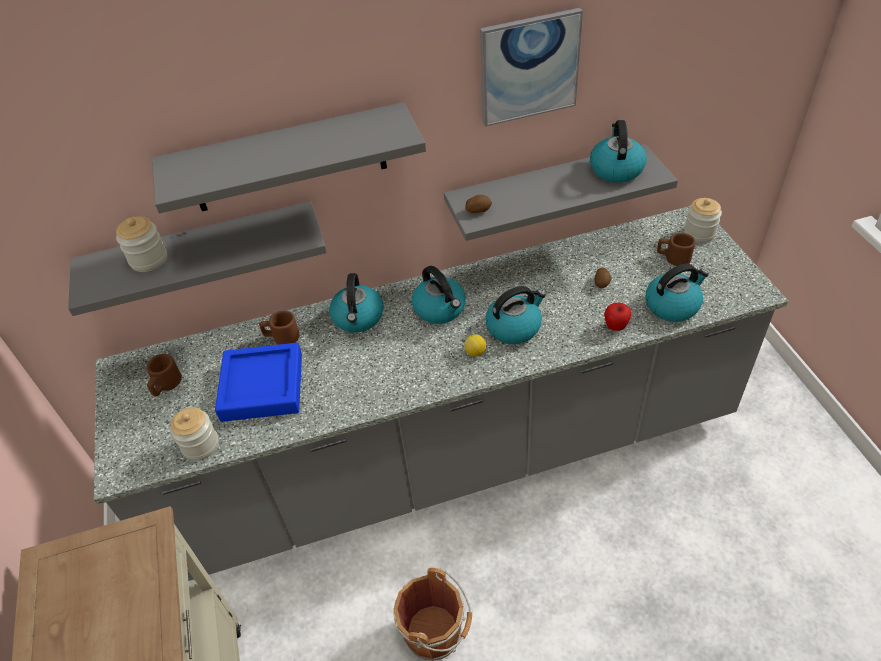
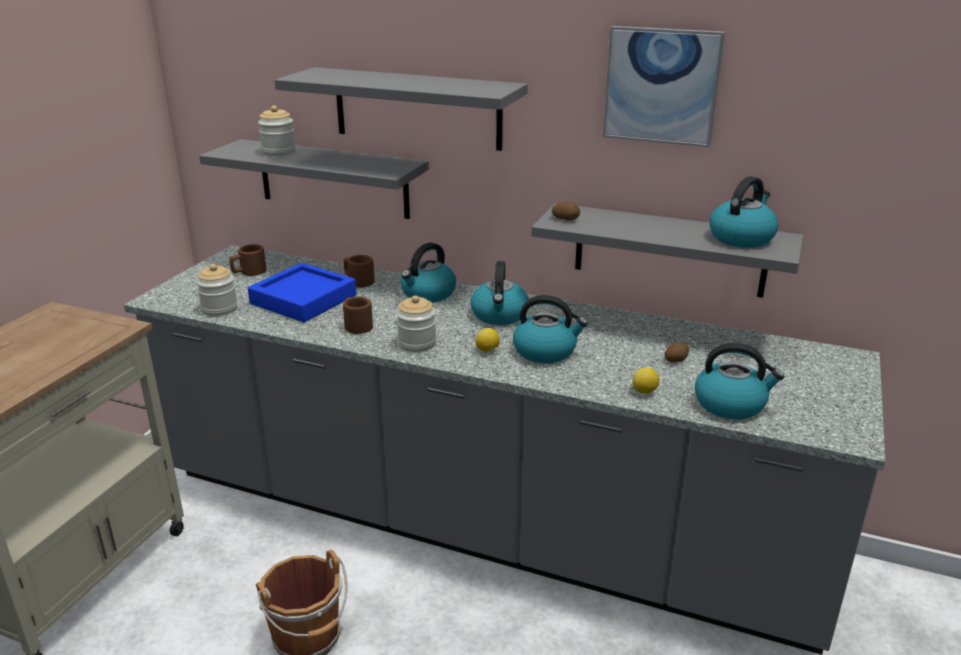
camera: 35 degrees right, 20 degrees down
apple [604,302,631,331] -> lemon [632,367,660,394]
brown mug [657,233,695,266] -> brown mug moved to [343,296,373,334]
jar [684,198,722,243] -> jar moved to [396,295,436,352]

